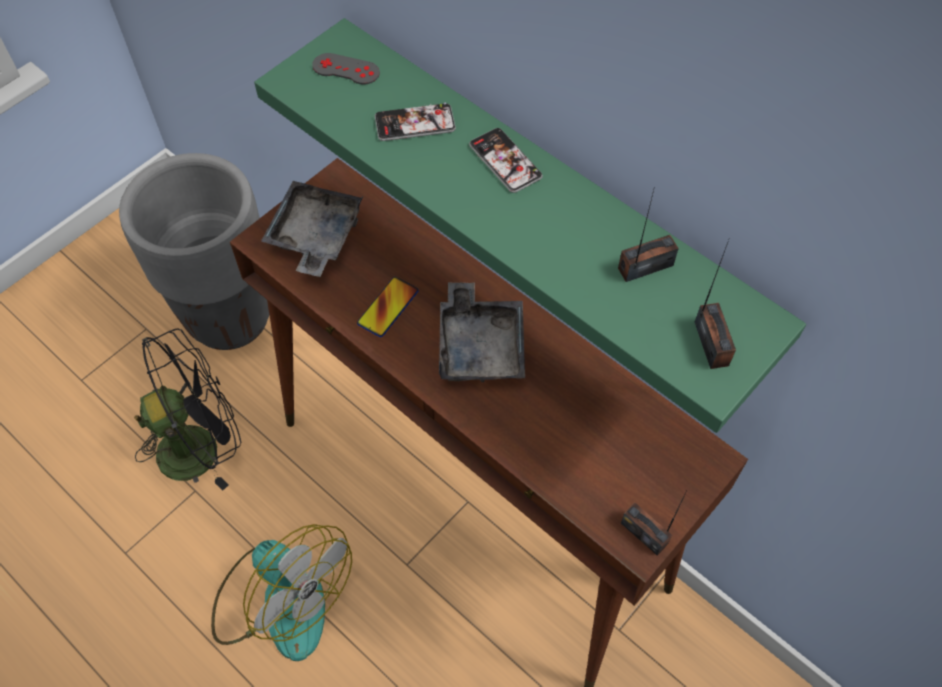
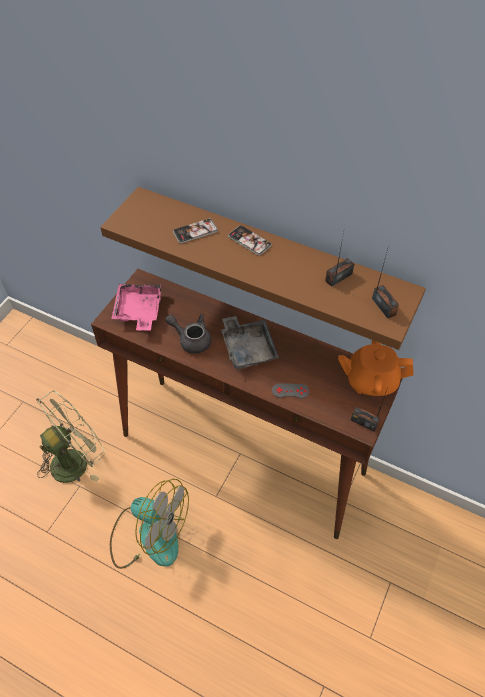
camera: 15 degrees left, 5 degrees down
grey planter [119,153,269,350] -> none
black fan [134,329,241,490] -> green fan [36,391,105,483]
green shelf [254,18,806,433] -> brown shelf [100,187,426,350]
grey tray [261,181,363,277] -> pink tray [111,284,161,331]
grey game controller [312,53,380,85] -> grey game controller moved to [272,383,310,399]
phone [357,277,419,337] -> grey teapot [165,314,211,354]
none -> orange teapot [338,340,413,396]

